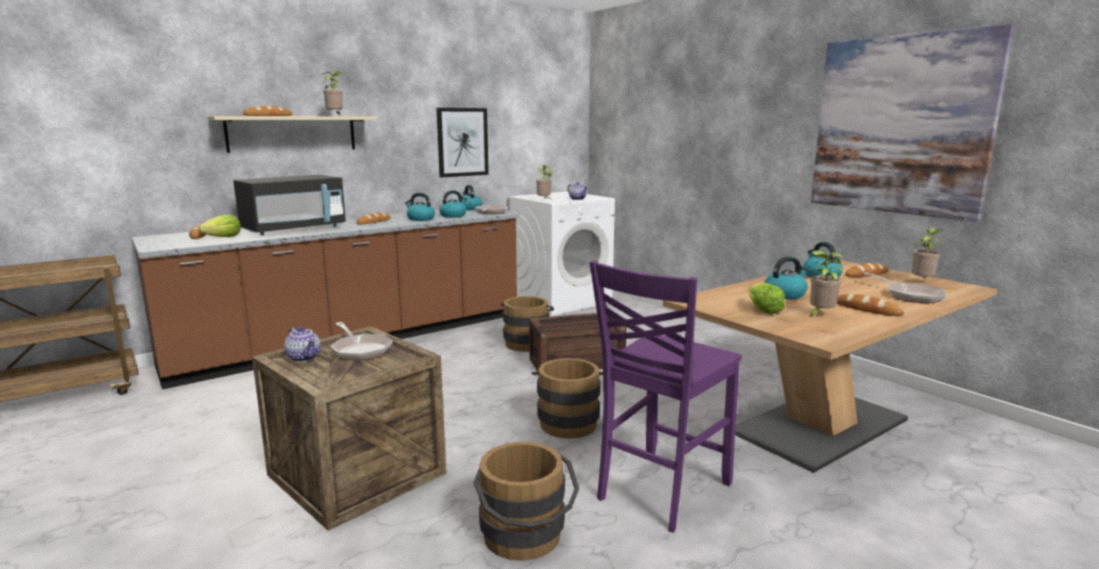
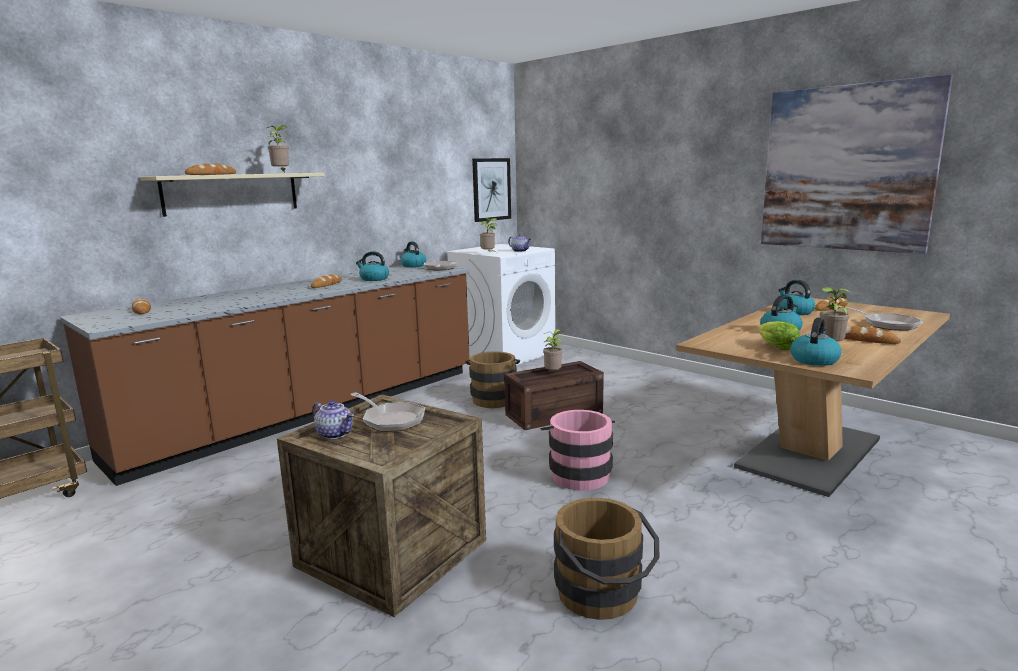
camera: 10 degrees left, 0 degrees up
lettuce [198,215,241,237] -> none
black microwave [233,175,346,235] -> none
picture [436,108,489,177] -> picture moved to [472,158,511,222]
kettle [439,190,467,218] -> kettle moved to [790,317,841,366]
brown bucket [531,358,603,439] -> pink bucket [541,410,615,491]
purple chair [590,261,742,533] -> none
potted plant [912,228,943,279] -> potted plant moved to [543,329,564,370]

